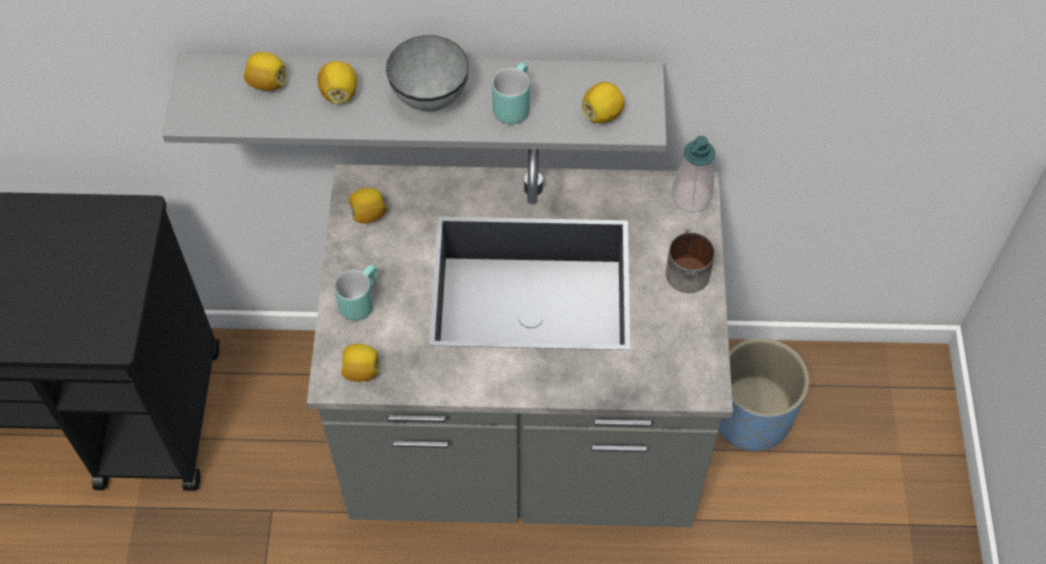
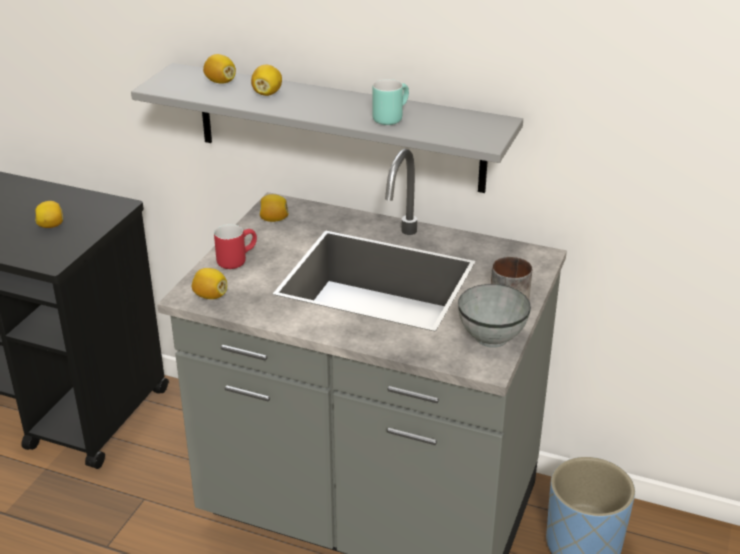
camera: 20 degrees right, 25 degrees down
turquoise mug [334,265,378,321] -> red mug [214,224,257,269]
grey bowl [386,35,469,112] -> grey bowl moved to [458,284,531,348]
lemon [582,82,625,123] -> lemon moved to [35,201,63,228]
soap dispenser [672,136,715,212] -> none

